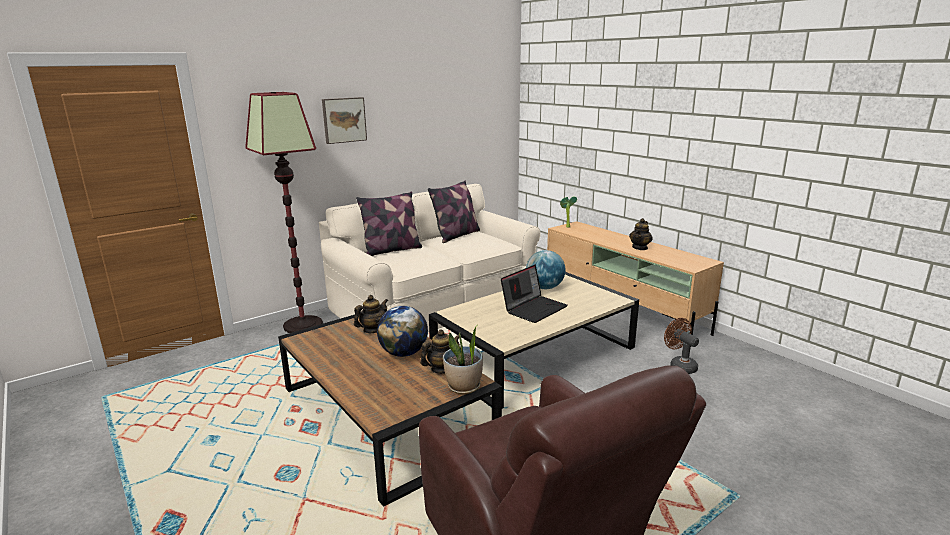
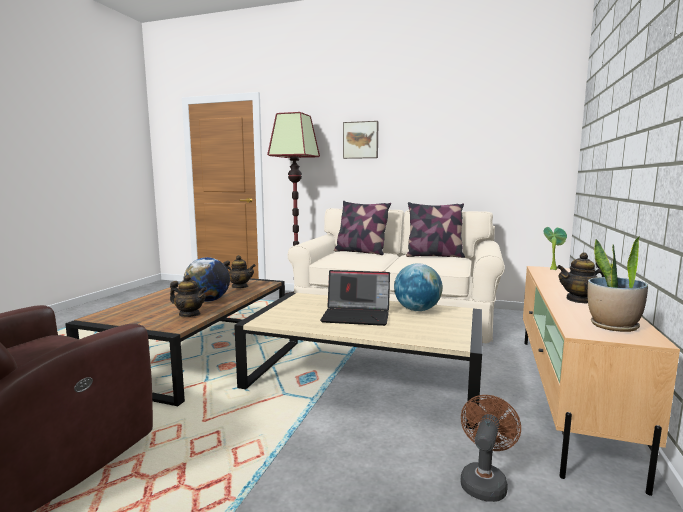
camera: 55 degrees right, 10 degrees down
potted plant [443,325,483,394] -> potted plant moved to [588,236,648,332]

